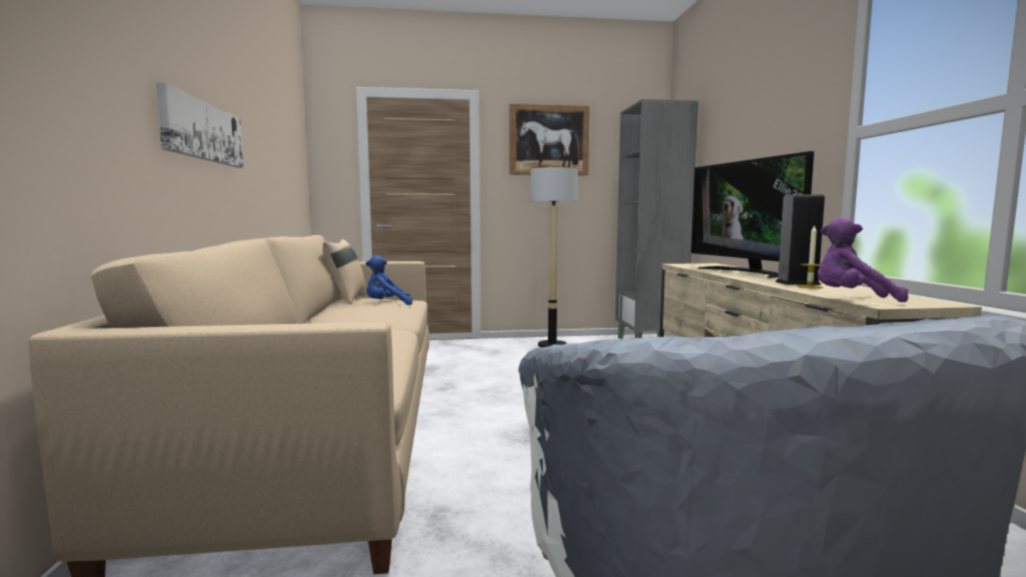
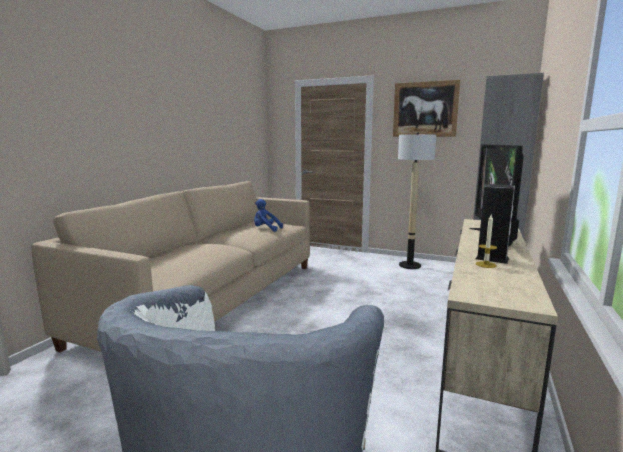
camera: 30 degrees right, 5 degrees up
picture [156,82,244,168] -> none
beige pillow [323,239,366,304] -> none
purple plush toy [817,217,908,302] -> none

